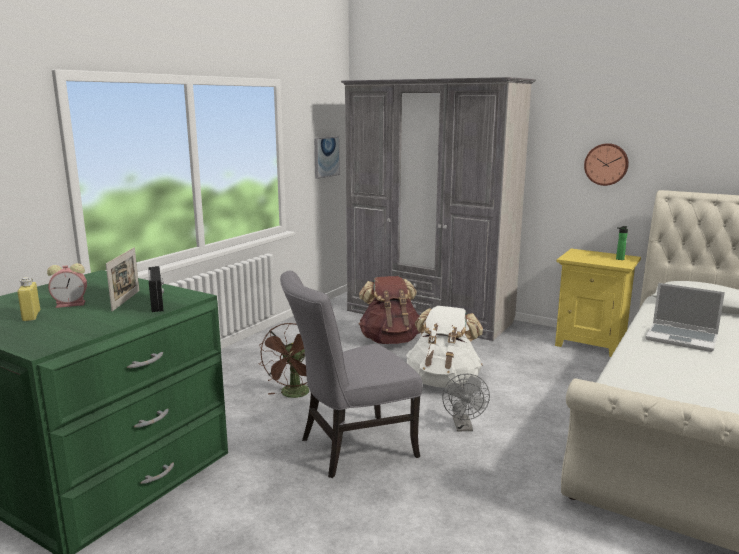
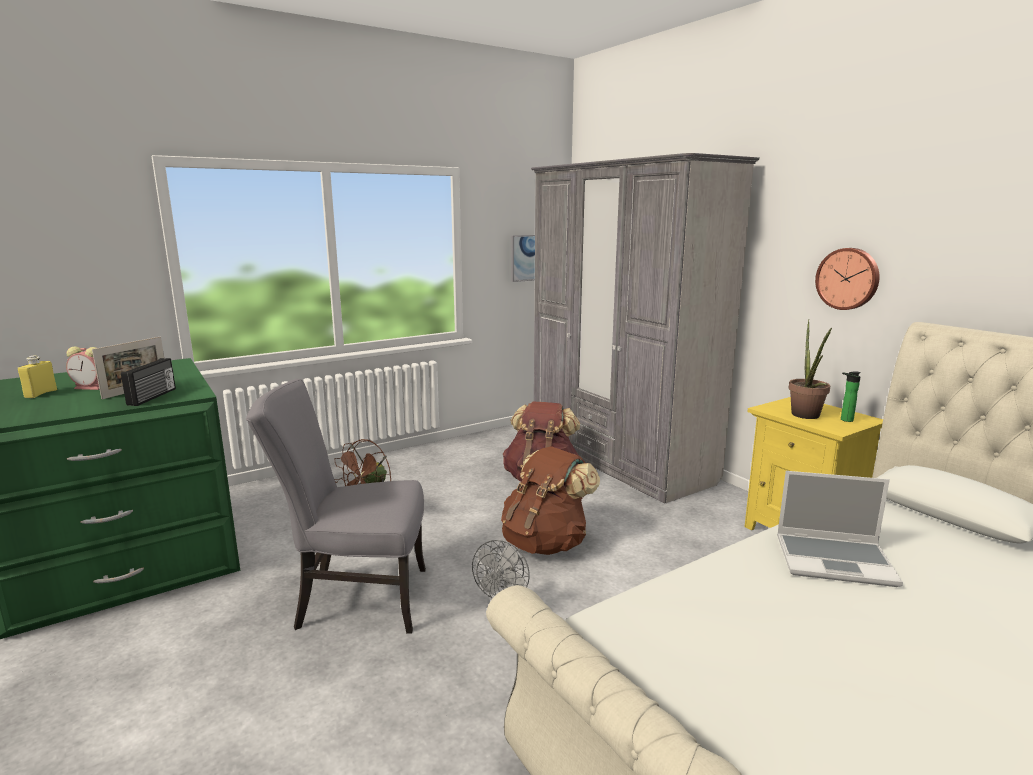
camera: 25 degrees right, 0 degrees up
white backpack [406,306,483,388] -> brown backpack [501,446,600,555]
laptop [645,283,725,352] -> laptop turned 45 degrees counterclockwise [777,471,903,587]
none -> potted plant [789,319,832,419]

